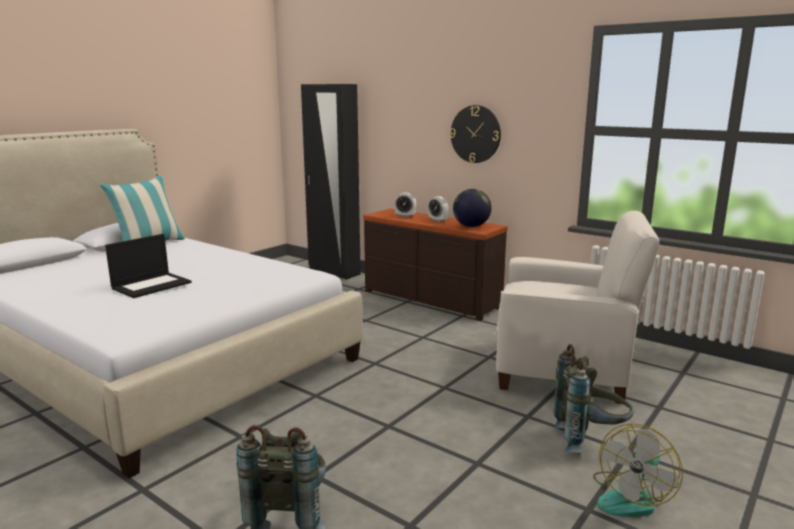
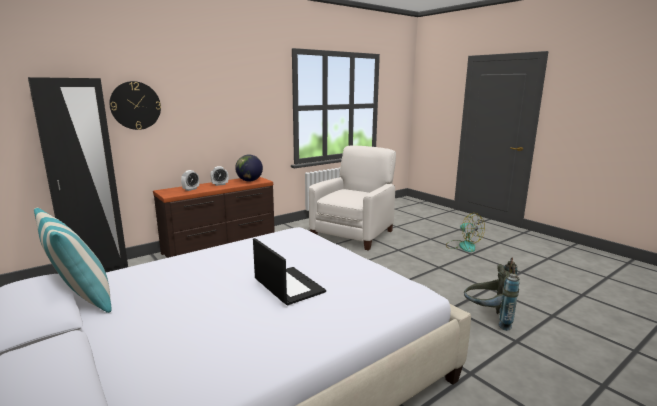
camera: 75 degrees left, 0 degrees up
wall clock [450,105,501,163] -> wall clock moved to [109,81,161,130]
grey backpack [553,344,634,452] -> none

